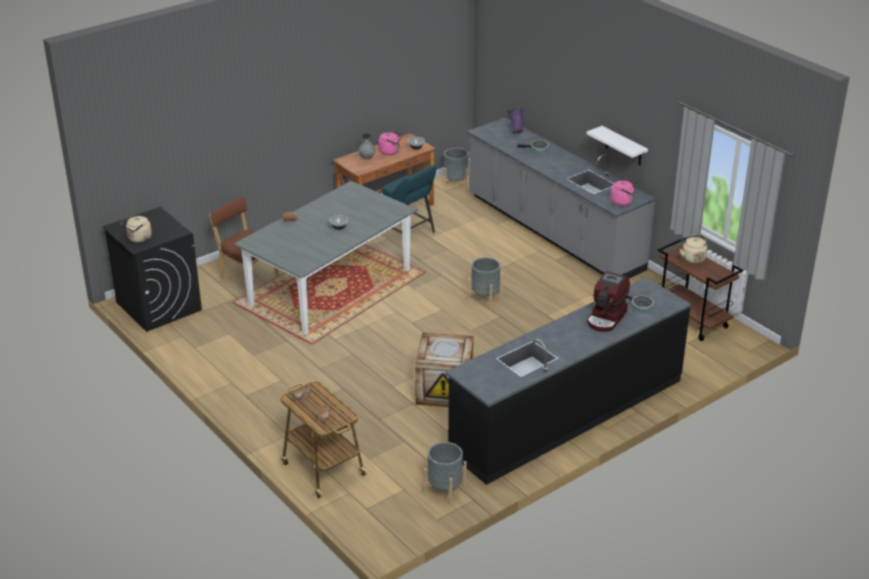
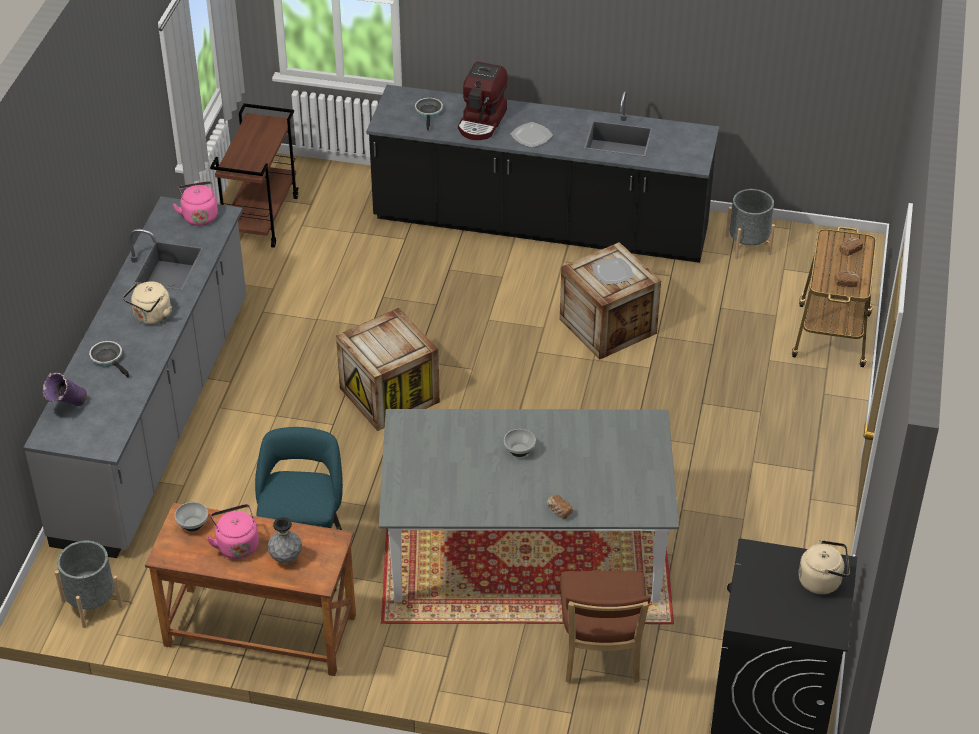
camera: 130 degrees left, 10 degrees up
grey planter [468,257,503,308] -> crate [336,308,440,431]
white shelf [587,126,648,166] -> none
coffee machine [587,271,630,332] -> coffee machine turned 120 degrees clockwise [458,62,508,140]
beige kettle [680,235,707,264] -> beige kettle moved to [123,282,172,325]
none -> plate [511,122,553,148]

